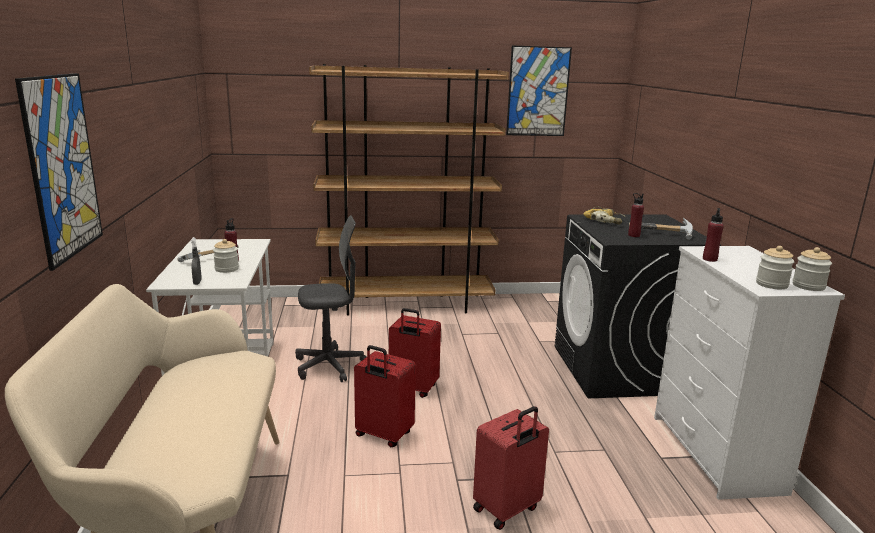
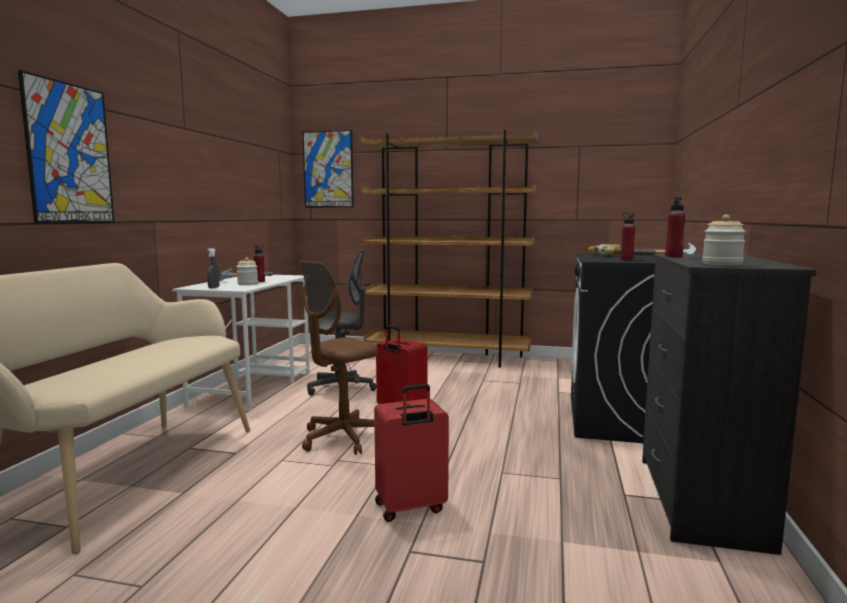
camera: 20 degrees right, 10 degrees down
red suitcase [354,345,416,447] -> brown office chair [300,261,378,455]
picture [506,46,572,136] -> picture moved to [302,130,354,208]
white dresser [654,246,845,500] -> black dresser [642,254,816,555]
jar [792,247,832,291] -> none

